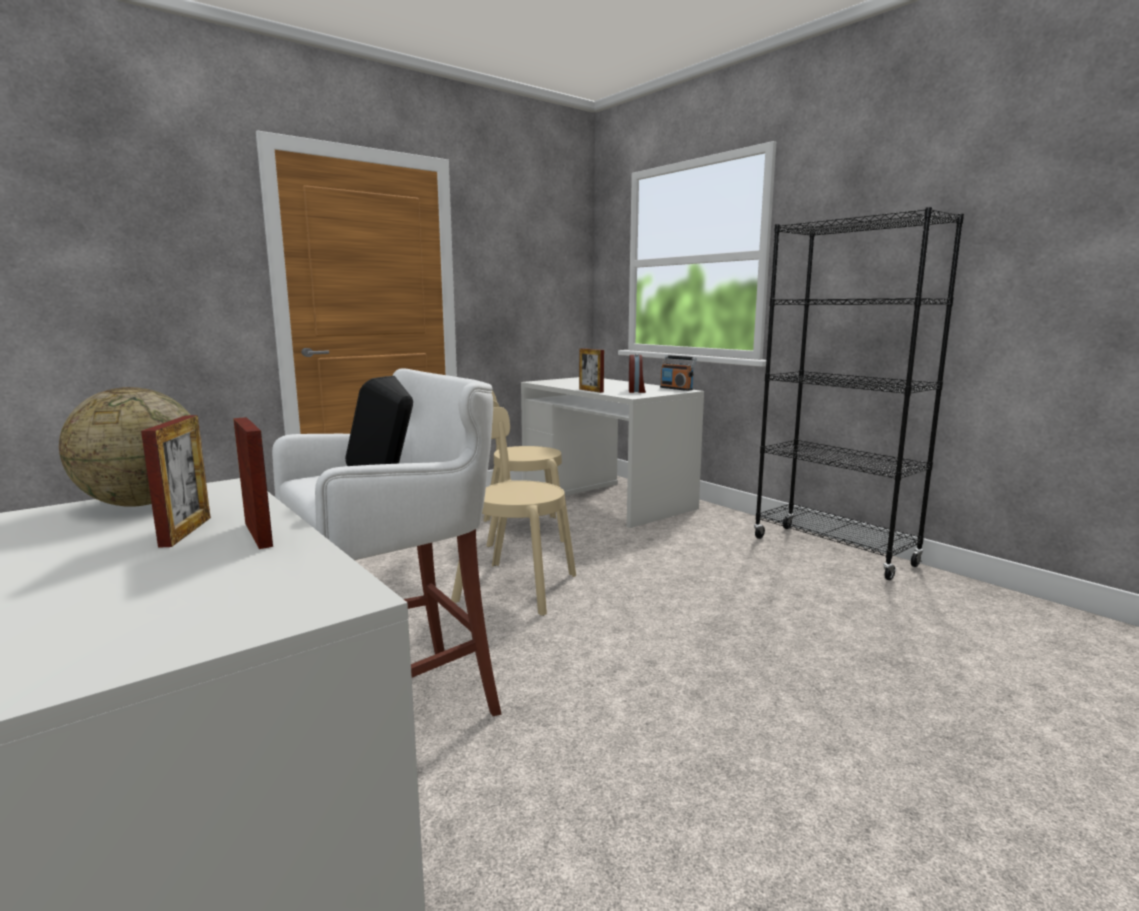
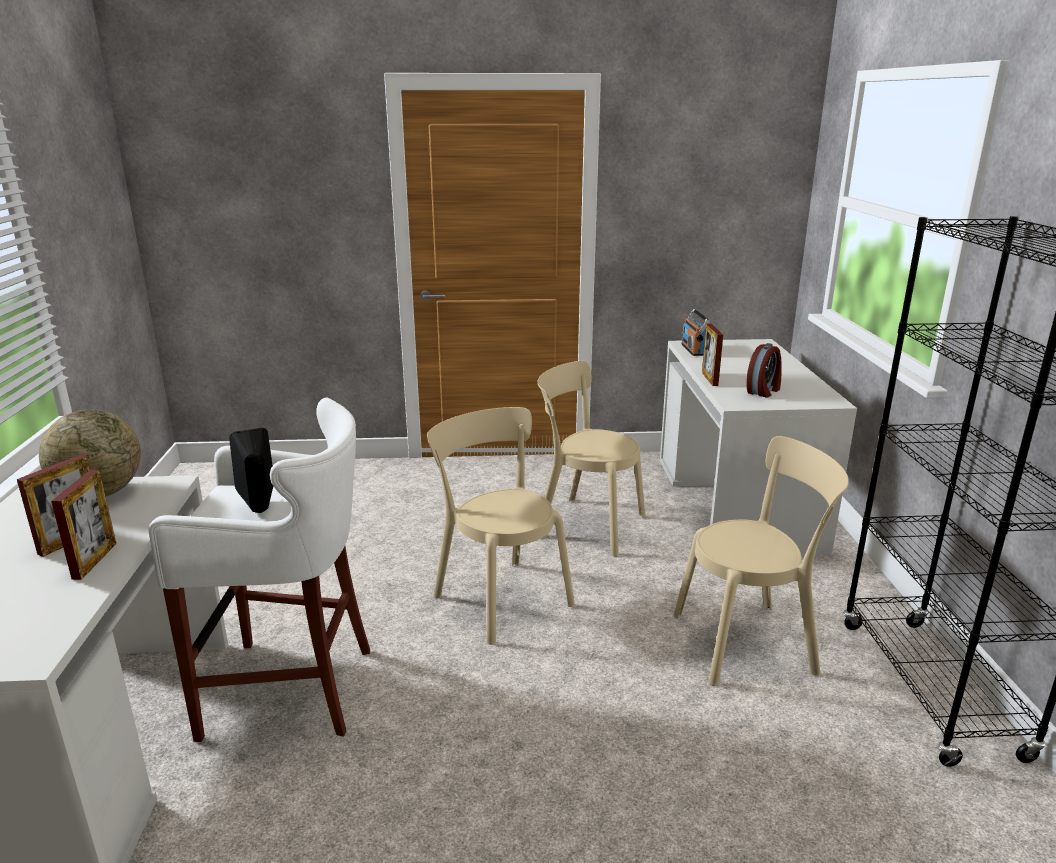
camera: 35 degrees right, 10 degrees up
radio [660,355,697,391] -> radio moved to [682,309,710,356]
none -> beige chair [673,436,849,686]

